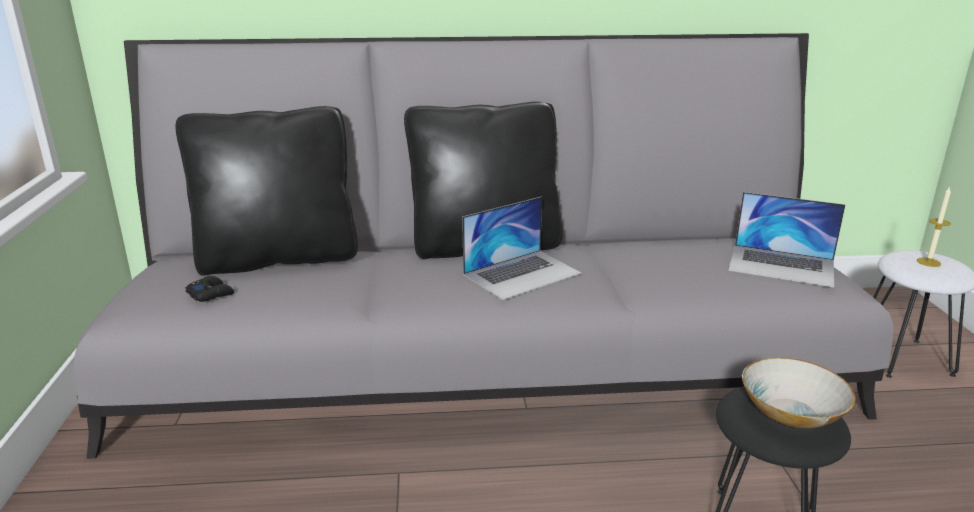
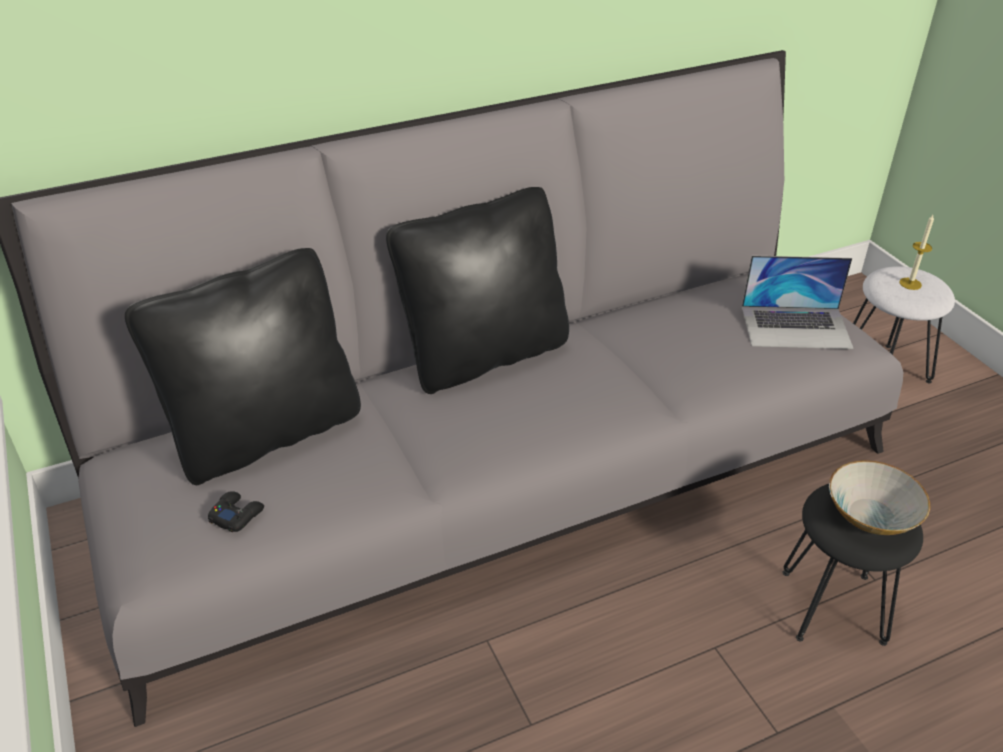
camera: 20 degrees left, 15 degrees up
laptop [462,196,582,300] -> none

